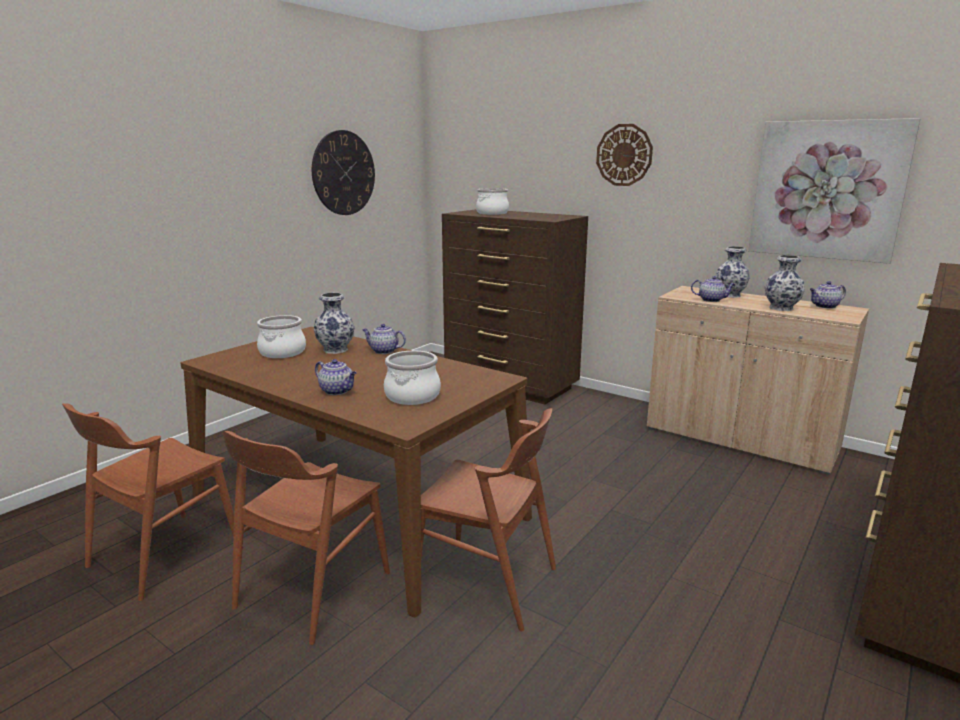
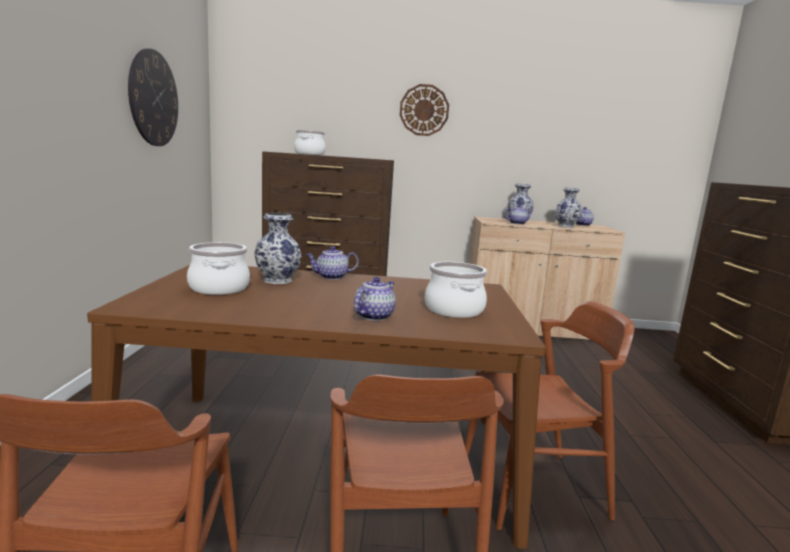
camera: 35 degrees left, 5 degrees down
teapot [315,359,356,395] -> teapot turned 60 degrees counterclockwise [354,277,396,321]
picture [748,118,920,264] -> none

